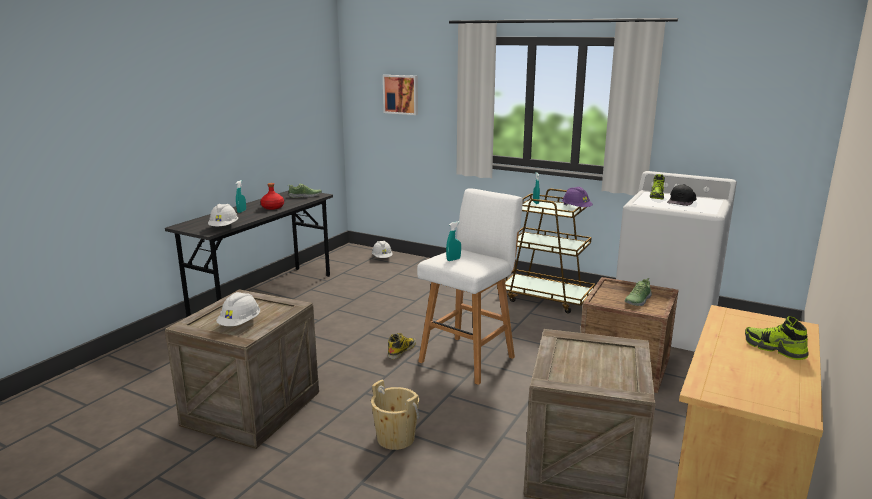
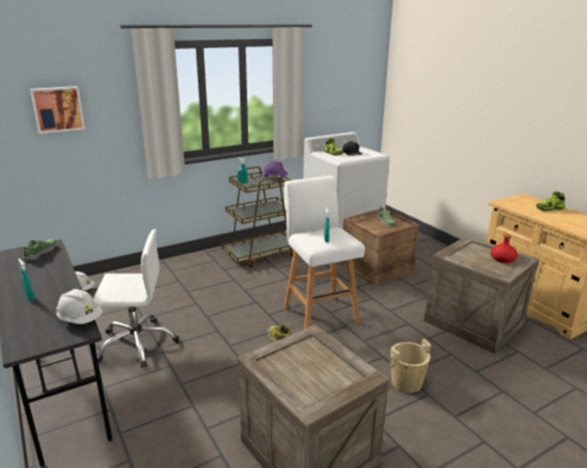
camera: 60 degrees left, 5 degrees up
white hard hat [216,292,260,326] -> none
red bottle [260,183,284,210] -> red bottle moved to [491,234,517,263]
none -> white office chair [93,229,180,368]

